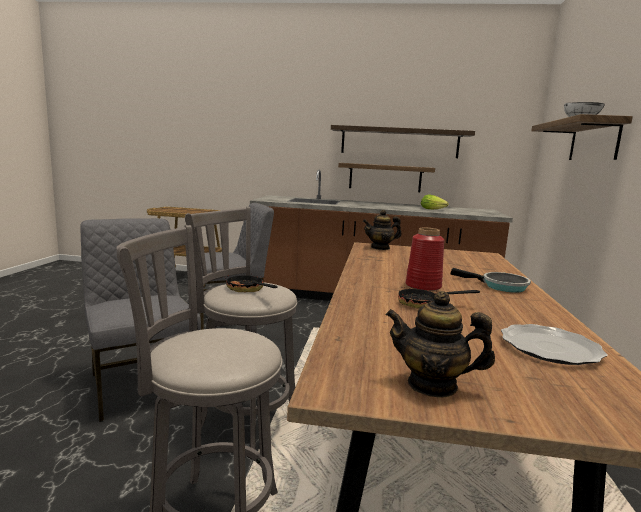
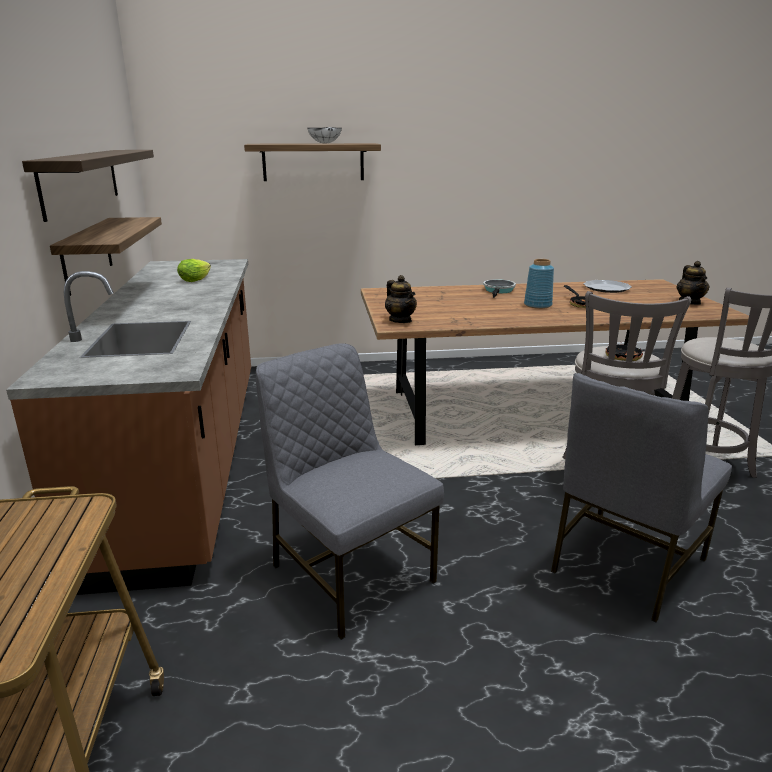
camera: 105 degrees left, 10 degrees up
red vase [406,228,444,291] -> blue vase [524,259,554,309]

